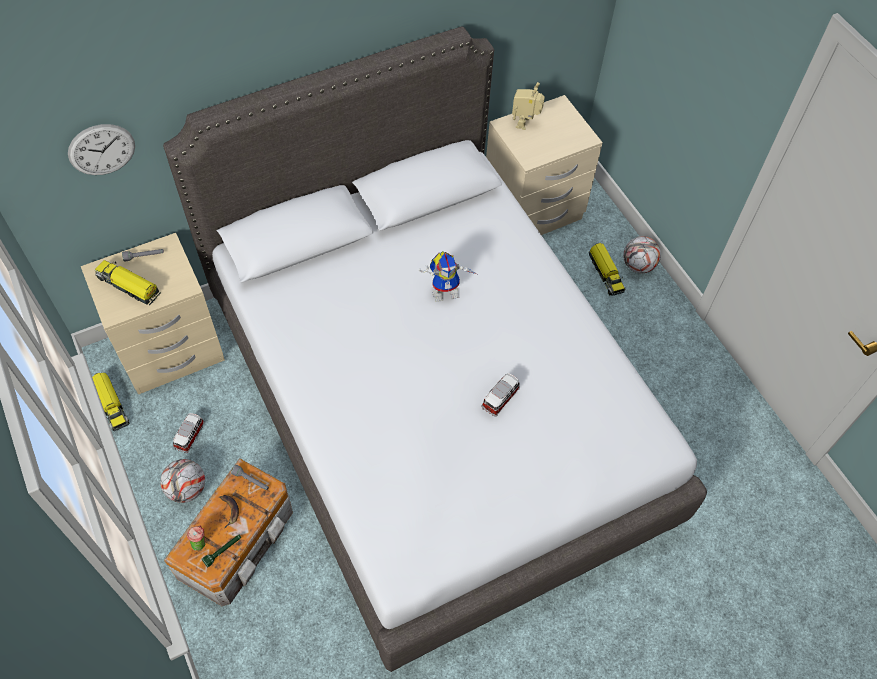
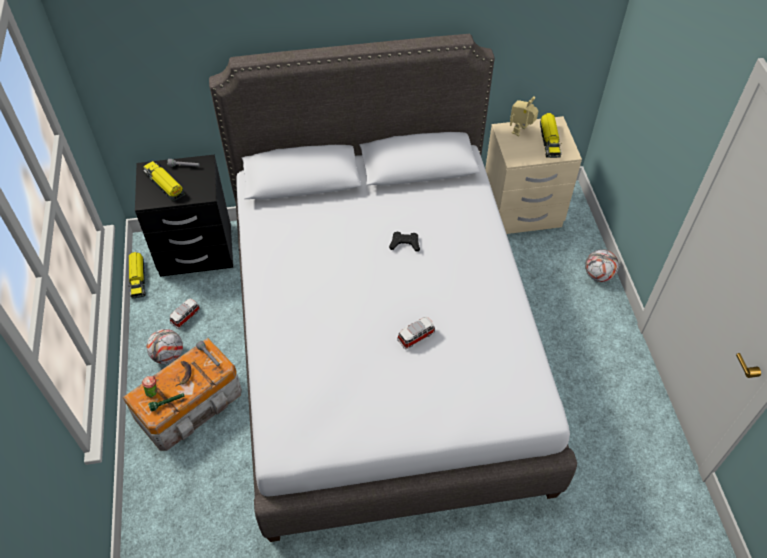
camera: 20 degrees right, 5 degrees down
wall clock [68,124,135,175] -> none
beige nightstand [81,233,225,395] -> black nightstand [135,155,233,277]
toy robot [419,251,477,302] -> black game controller [389,232,420,252]
toy truck [588,243,625,296] -> toy truck moved to [540,113,562,158]

